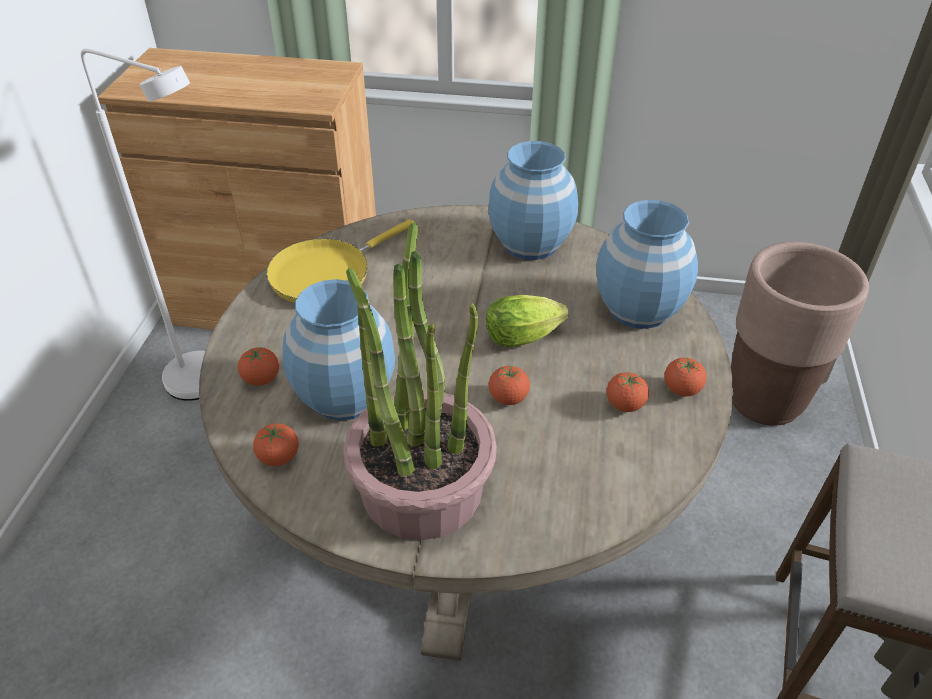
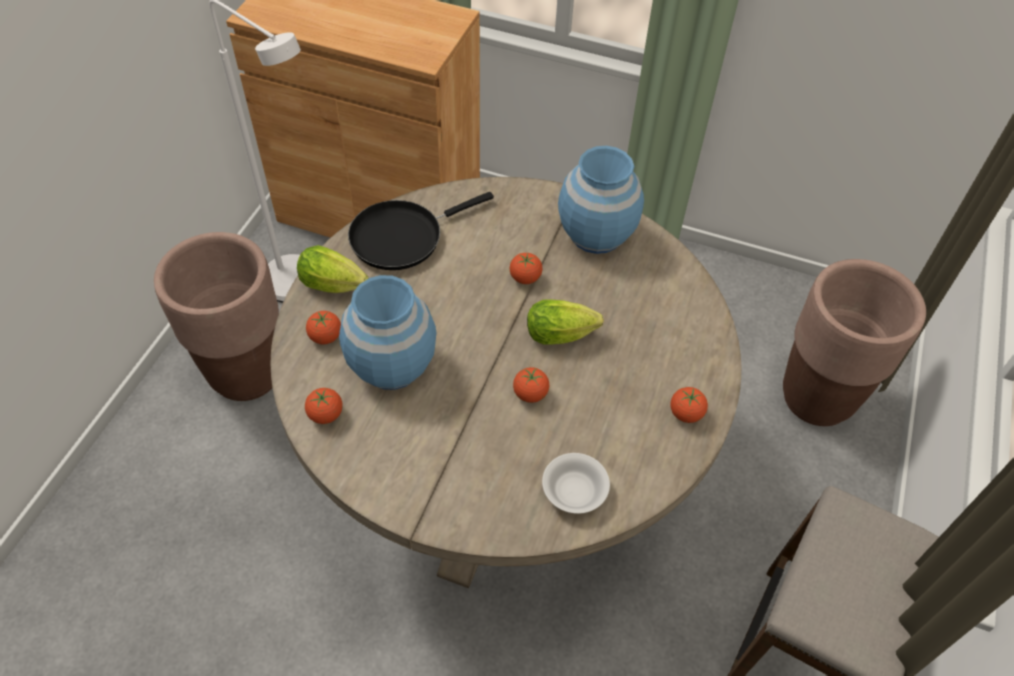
camera: 10 degrees right, 10 degrees up
yellow frying pan [266,219,414,303] -> black frying pan [348,192,494,270]
potted plant [343,221,497,540] -> none
blue vase [597,200,698,329] -> none
tomato [607,372,649,412] -> tomato moved to [510,253,542,284]
none -> brown planter [154,232,279,401]
none -> lettuce [297,245,369,293]
none -> white bowl [542,453,610,514]

